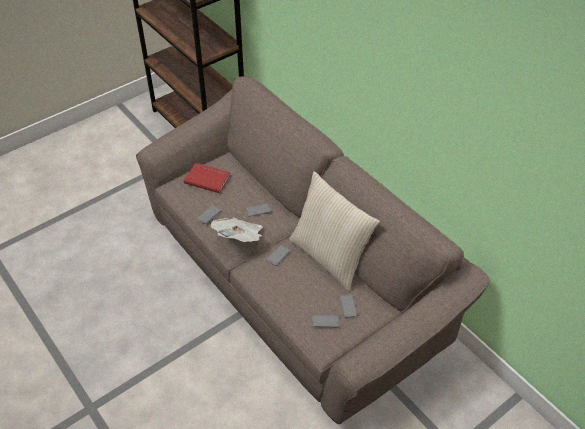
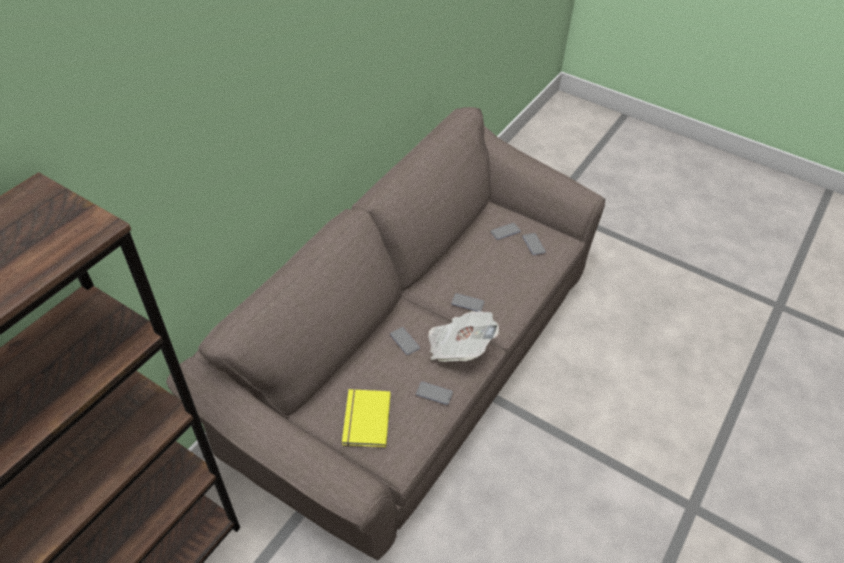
camera: 110 degrees left, 0 degrees up
red book [183,163,231,193] -> yellow book [342,389,391,447]
beige pillow [289,172,380,292] -> none

